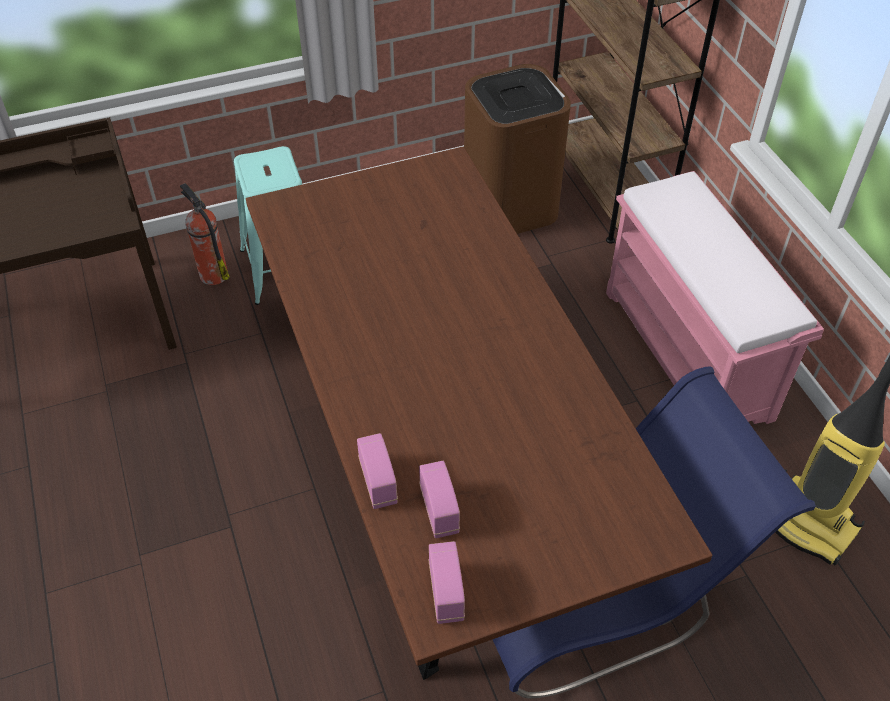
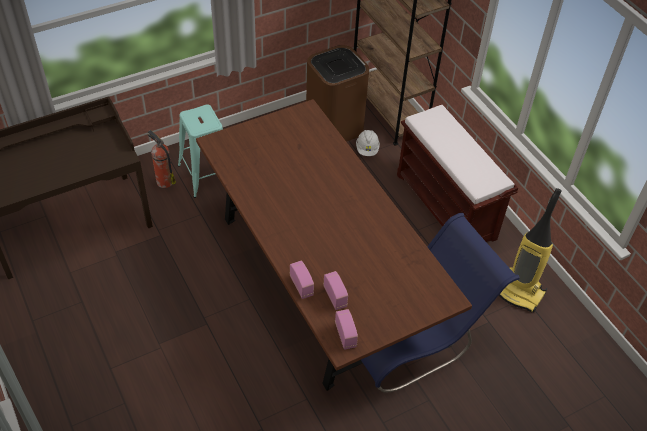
camera: 10 degrees left, 0 degrees up
pink bench [606,171,824,424] -> brown bench [397,104,518,242]
none -> white hard hat [356,130,380,156]

